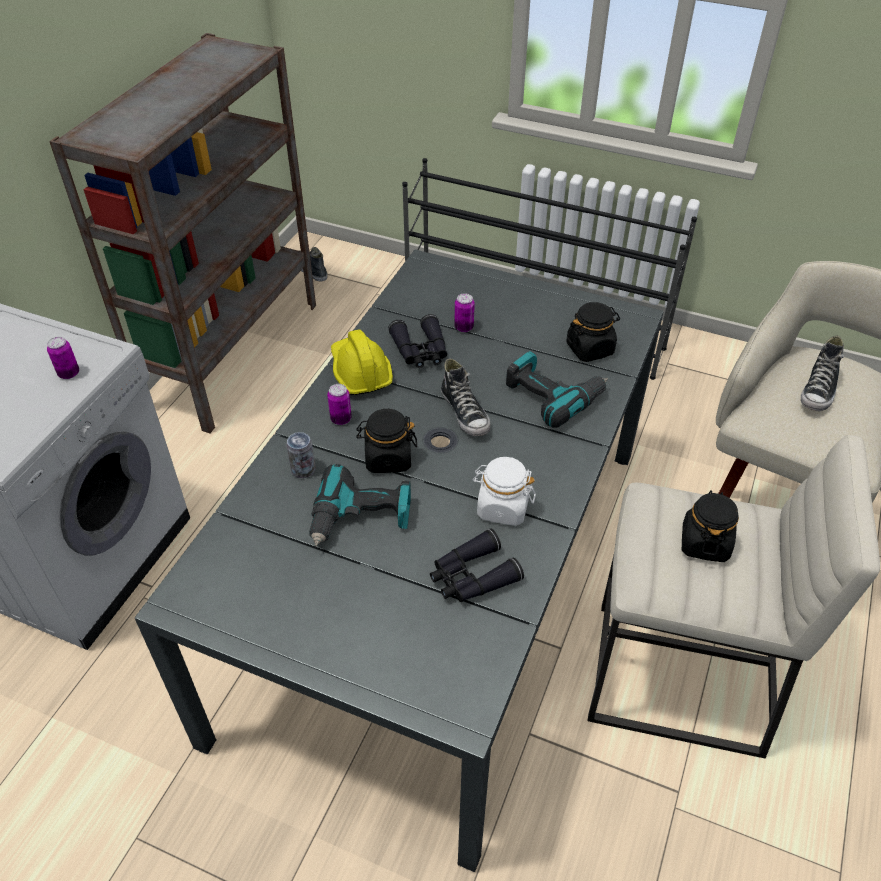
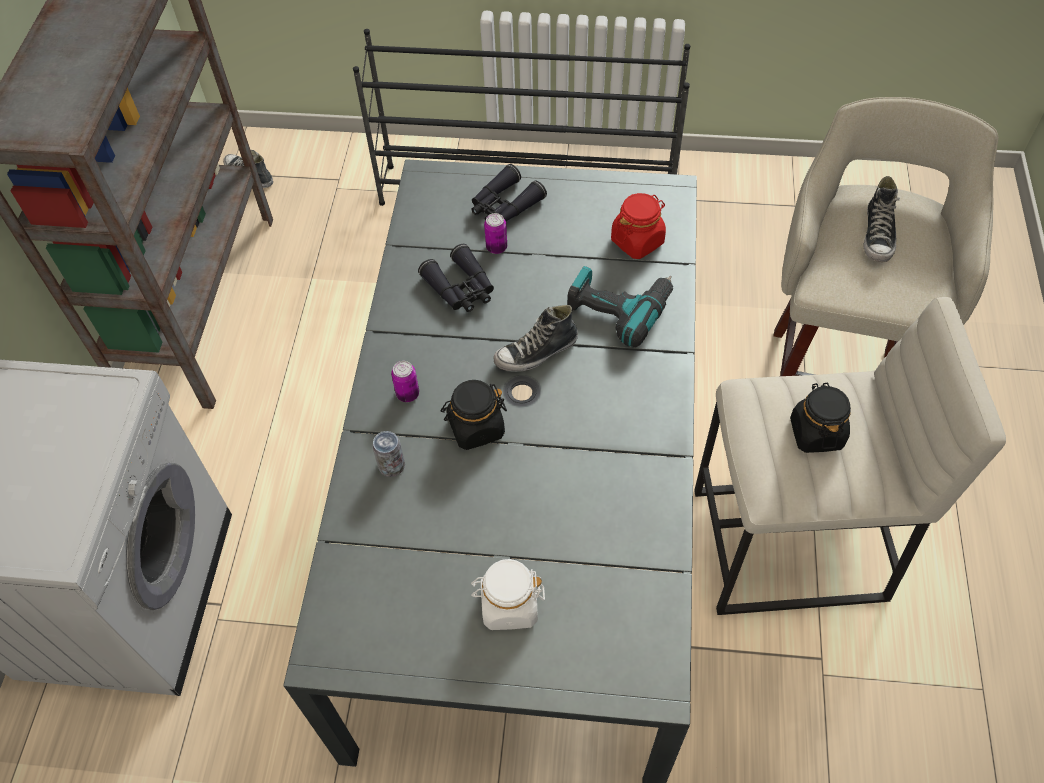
camera: 15 degrees left, 10 degrees up
can [47,337,79,379] -> none
power drill [309,464,411,547] -> none
yellow hard hat [331,329,393,395] -> none
black binoculars [430,528,524,602] -> black binoculars moved to [471,164,547,221]
shoe [441,358,490,436] -> shoe turned 105 degrees clockwise [493,305,578,372]
white jar [472,457,536,526] -> white jar moved to [471,559,545,630]
black jar [566,302,620,362] -> red jar [611,193,666,259]

